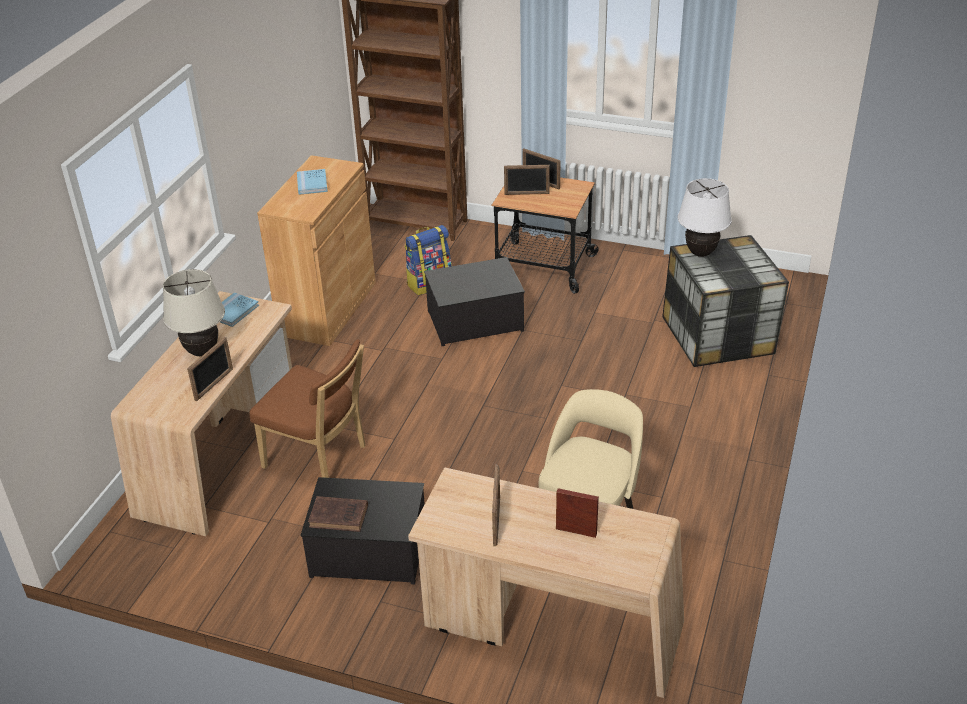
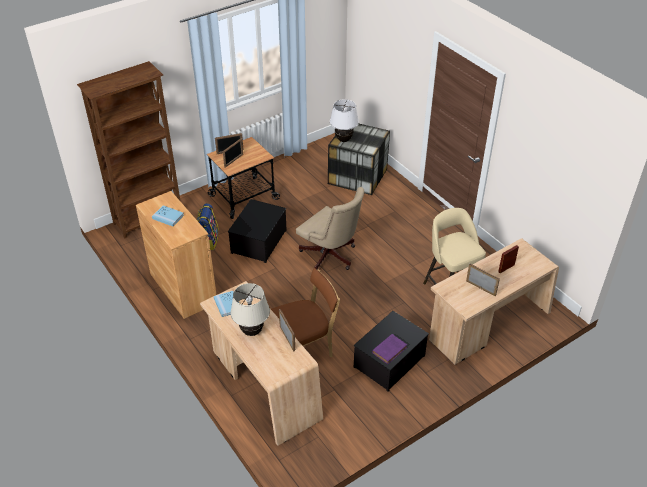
camera: 55 degrees left, 5 degrees up
brown book [308,496,368,532] -> purple book [372,334,407,364]
none -> beige office chair [296,187,365,270]

